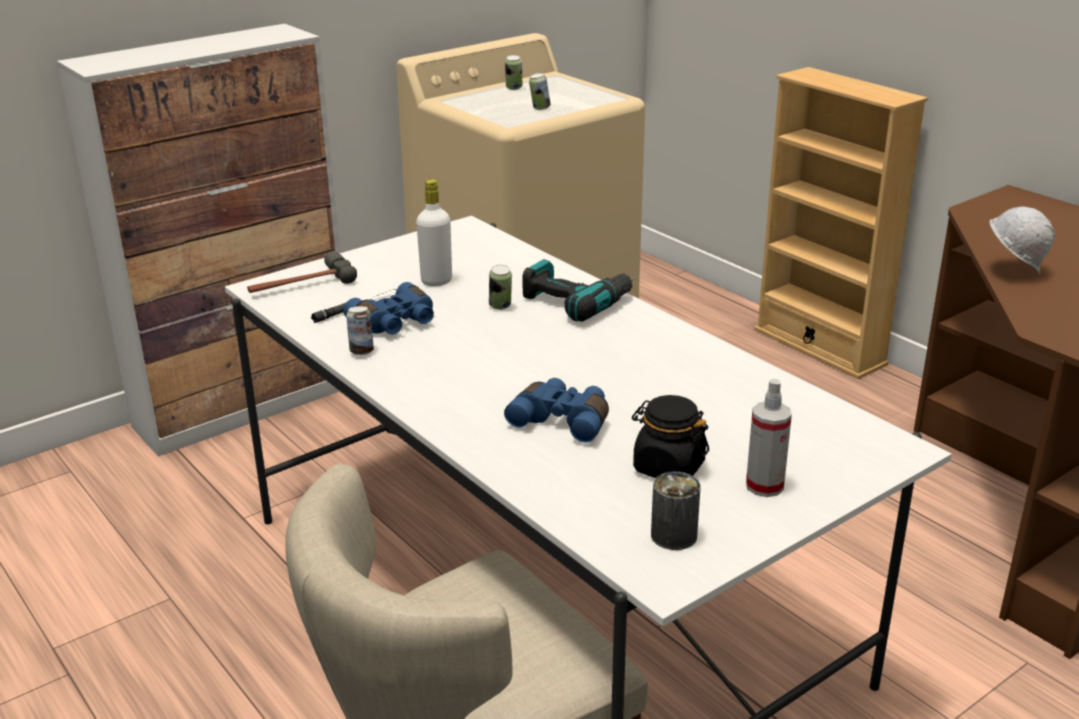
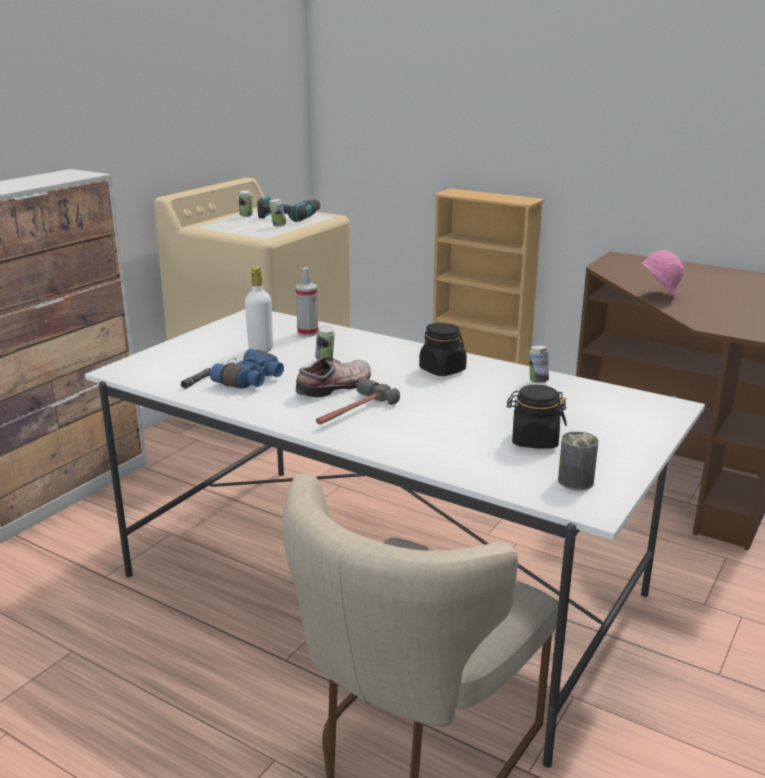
camera: 20 degrees left, 5 degrees down
hammer [247,251,357,293] -> hammer moved to [316,378,400,424]
can [346,306,374,355] -> can moved to [529,346,549,384]
blue binoculars [504,378,609,443] -> none
power drill [522,259,633,322] -> power drill moved to [257,197,320,222]
spray bottle [746,379,792,497] -> spray bottle moved to [296,267,318,337]
white hard hat [989,207,1056,275] -> pink hard hat [641,251,684,296]
none -> shoe [296,356,371,397]
none -> black jar [419,323,467,376]

